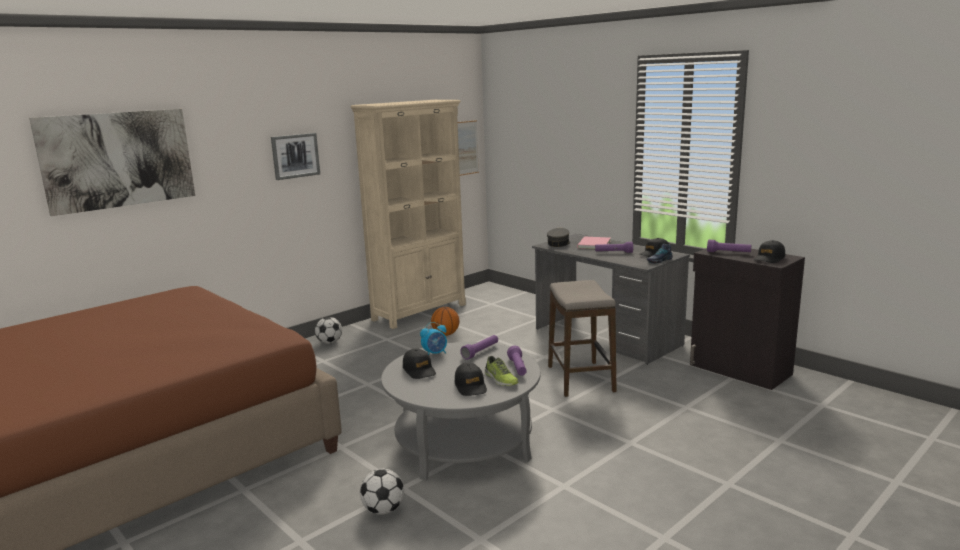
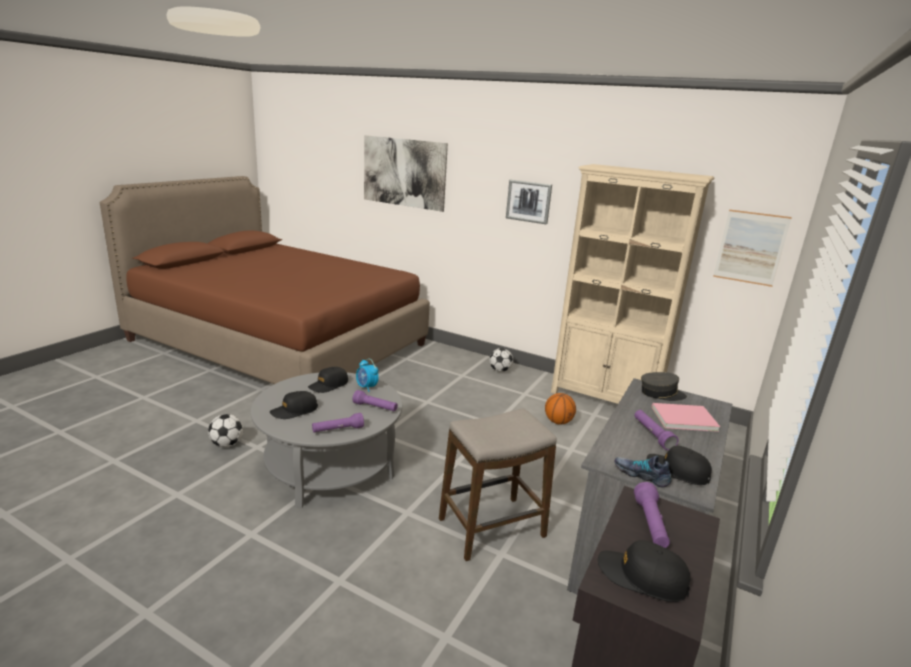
camera: 70 degrees right, 5 degrees up
shoe [485,356,519,386] -> none

